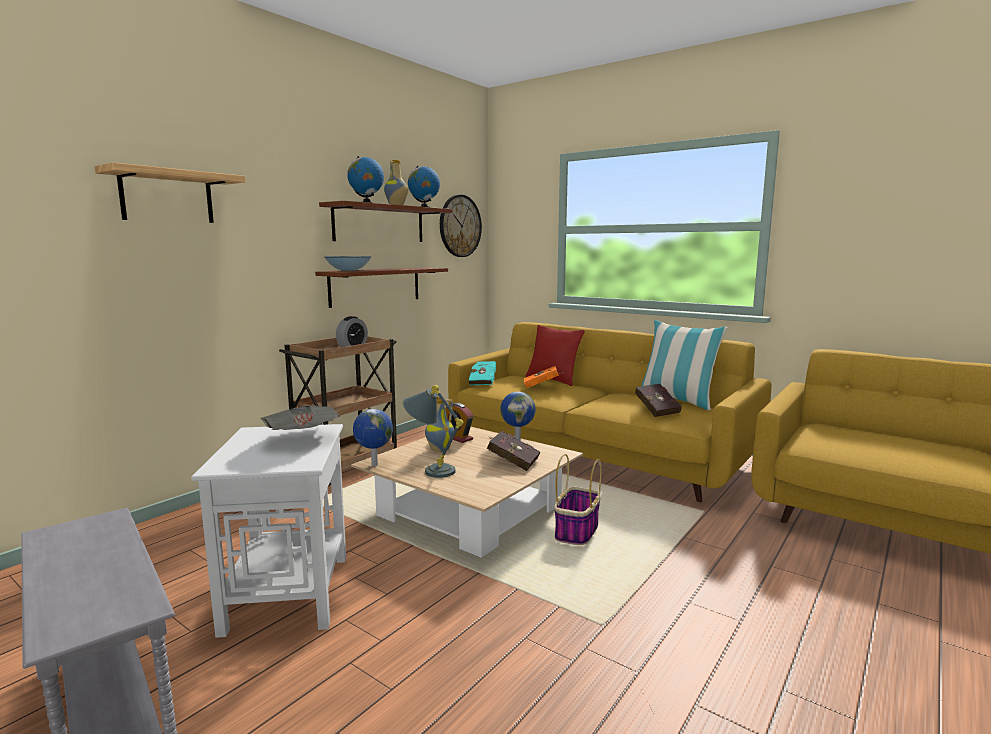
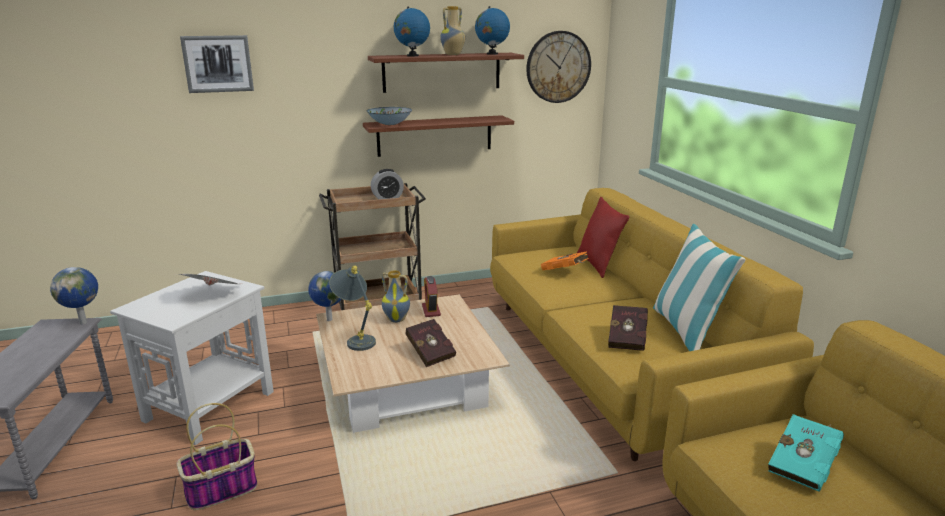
camera: 35 degrees right, 10 degrees up
shelf [94,162,246,223] -> picture [180,35,254,93]
turquoise book [469,361,496,385] -> turquoise book moved to [768,414,844,492]
globe [500,392,536,441] -> globe moved to [50,267,98,324]
basket [554,454,602,545] -> basket moved to [176,403,258,510]

